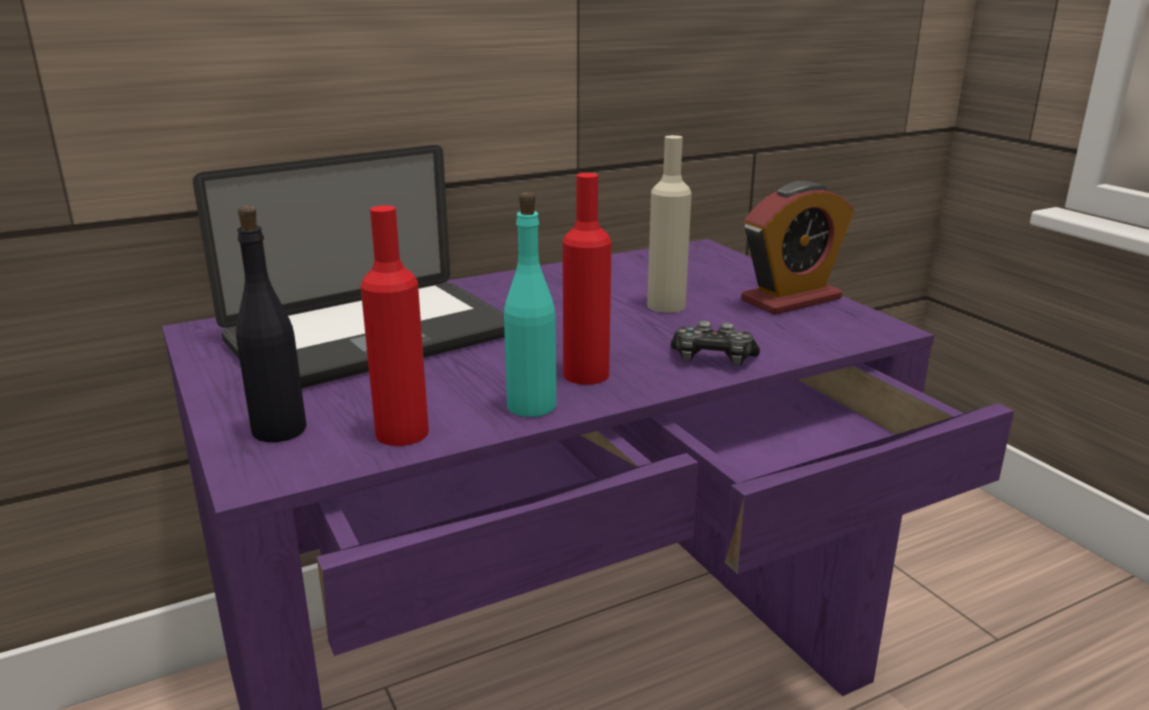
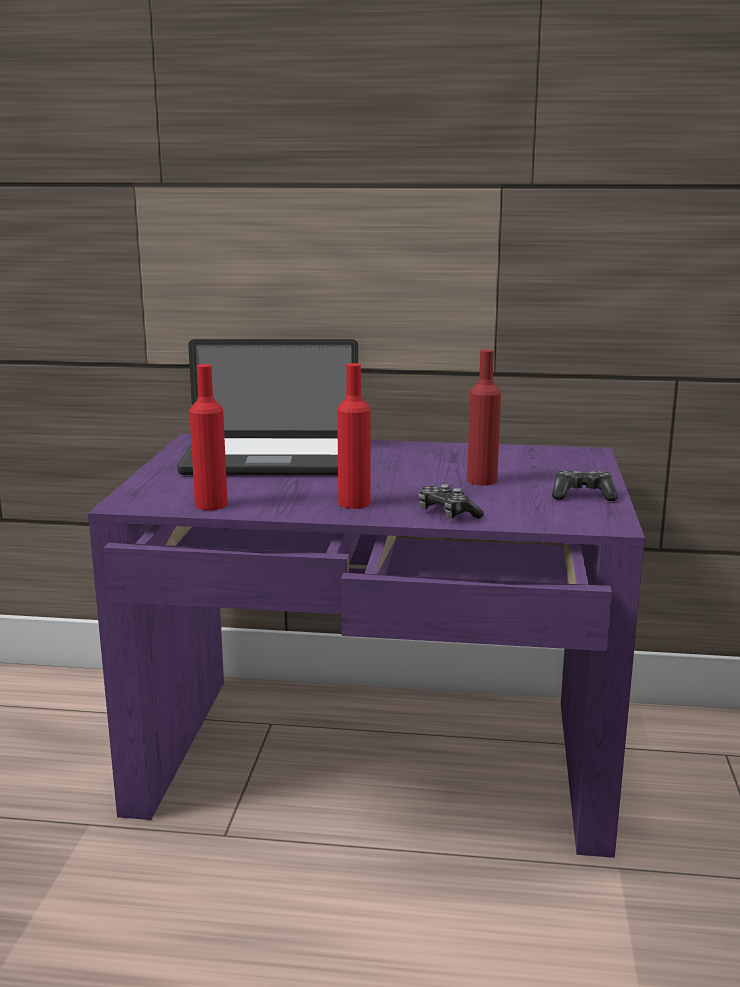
camera: 35 degrees right, 5 degrees down
black bottle [236,206,307,442] -> none
turquoise bottle [504,192,556,417] -> none
beige bottle [647,135,692,313] -> red bottle [467,349,501,486]
alarm clock [741,181,854,315] -> game controller [552,470,618,501]

